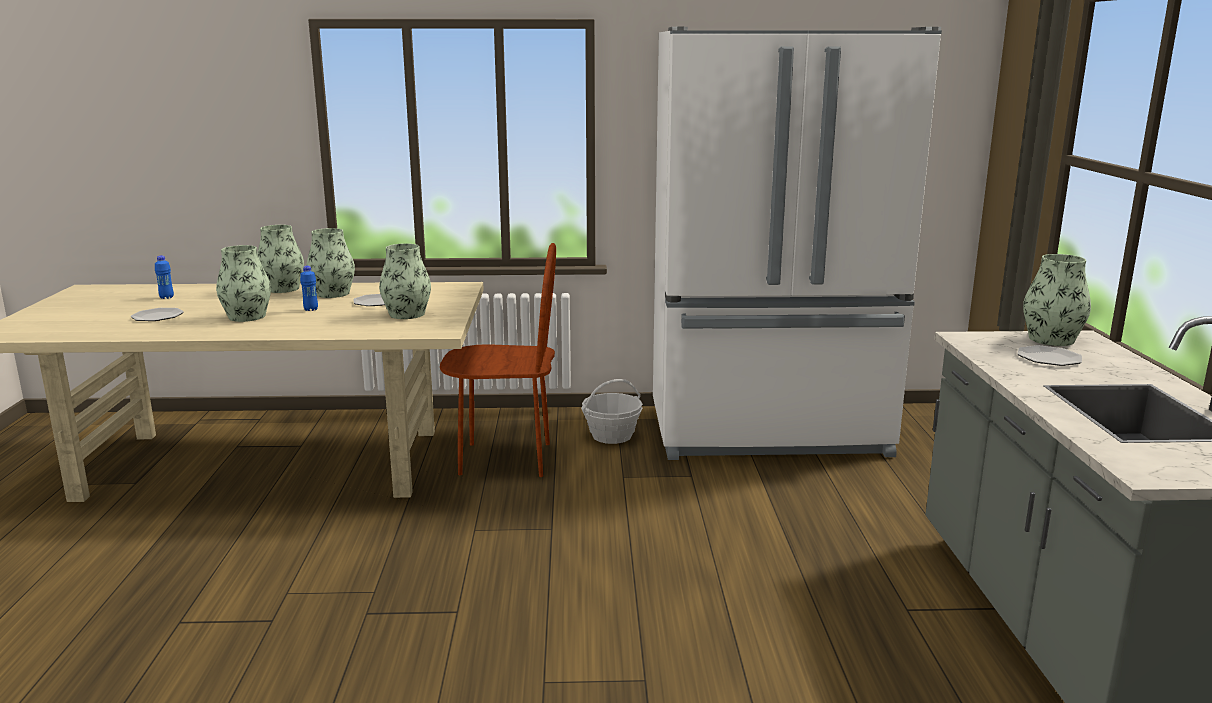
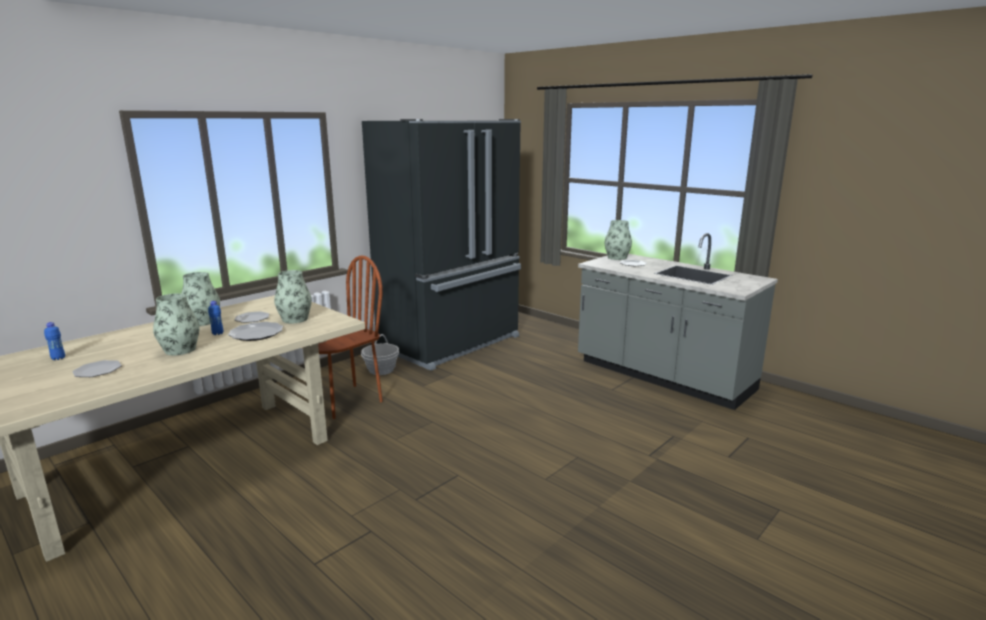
camera: 45 degrees left, 0 degrees up
vase [257,225,304,293] -> none
white fridge [653,27,942,460] -> black fridge [362,119,521,371]
none -> plate [228,322,283,341]

